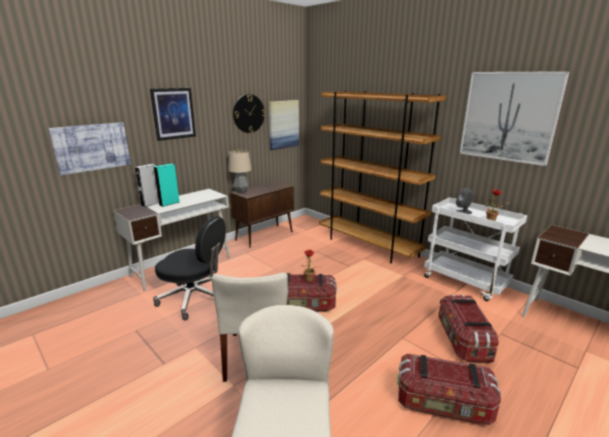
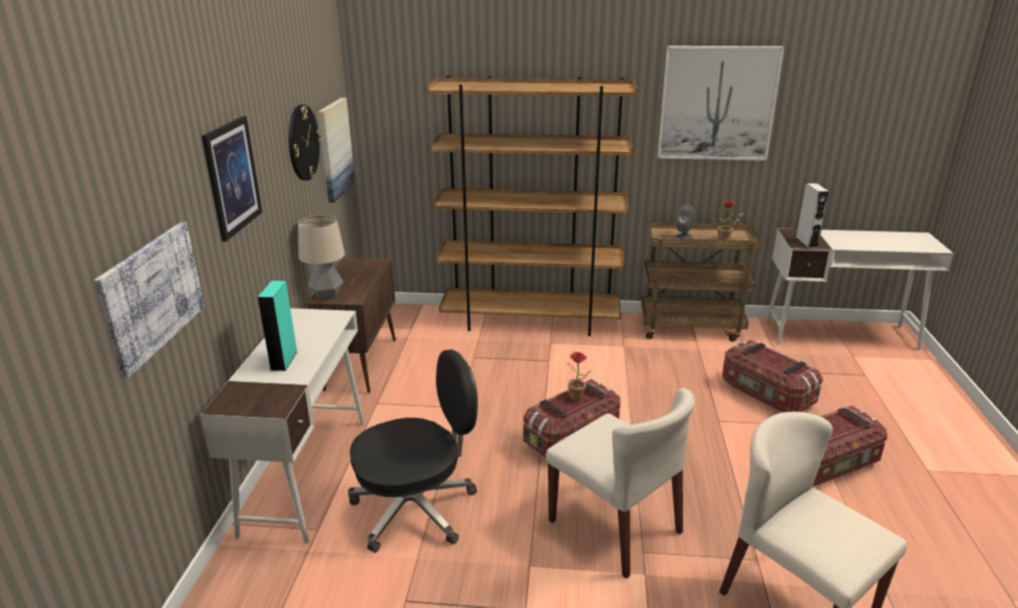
camera: 40 degrees left, 5 degrees up
grey speaker [135,164,159,207] -> grey speaker moved to [796,183,829,248]
white cart [424,197,528,301] -> brown cart [641,220,762,342]

